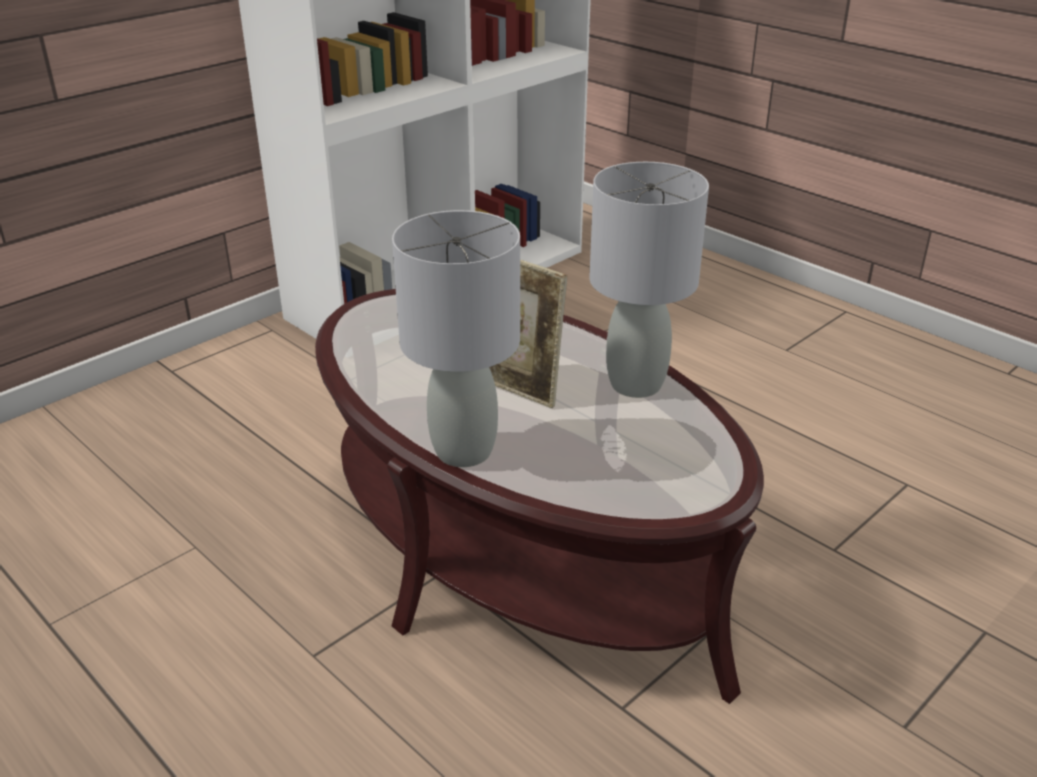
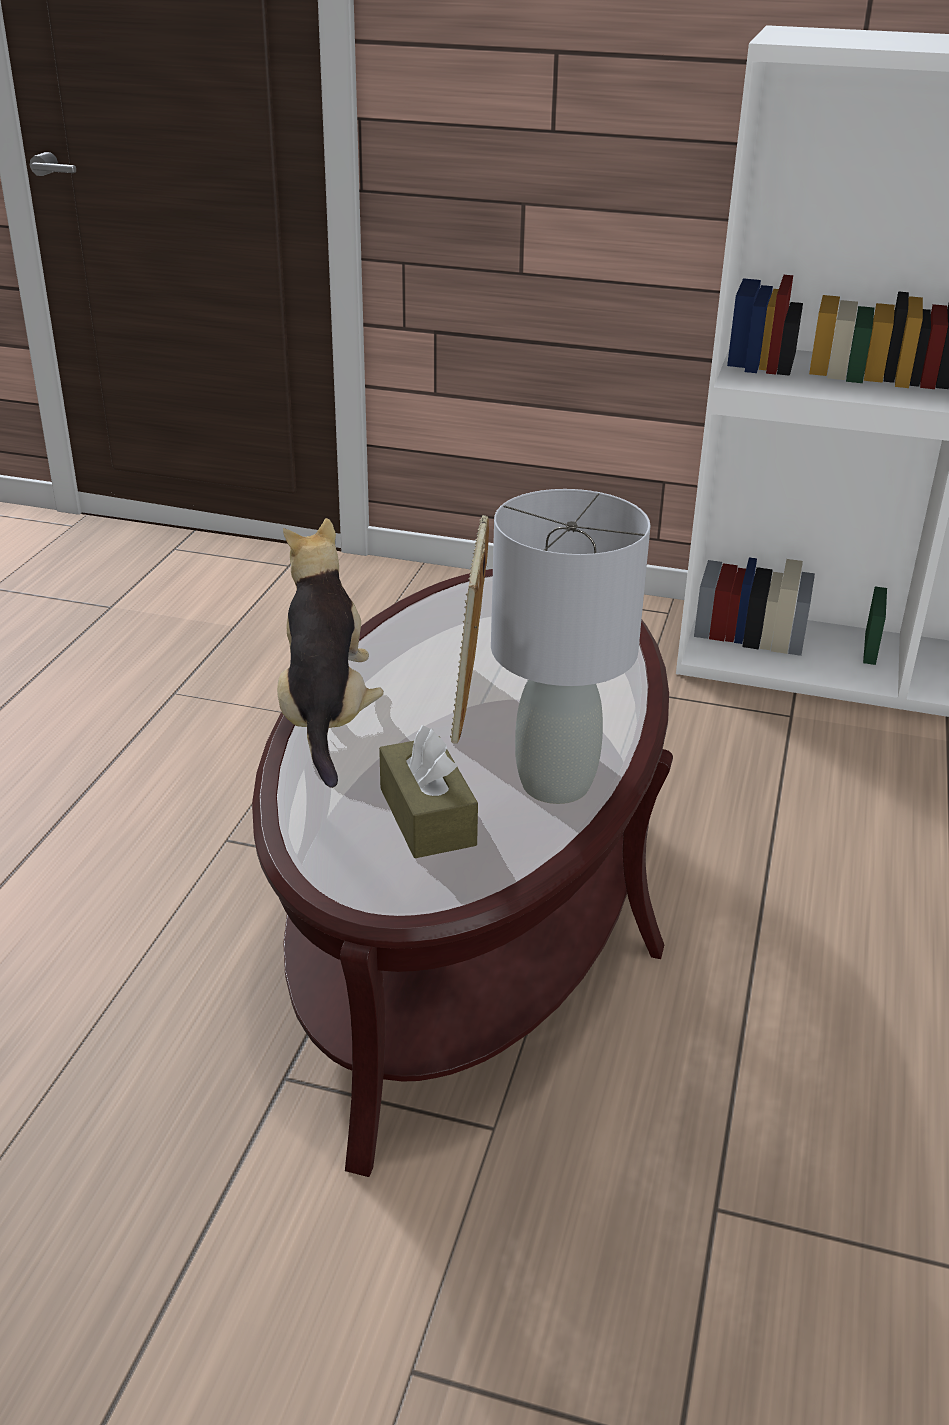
camera: 60 degrees right, 0 degrees up
grey table lamp [392,210,520,467] -> plush toy [277,518,384,788]
none -> brown tissue box [379,725,478,858]

